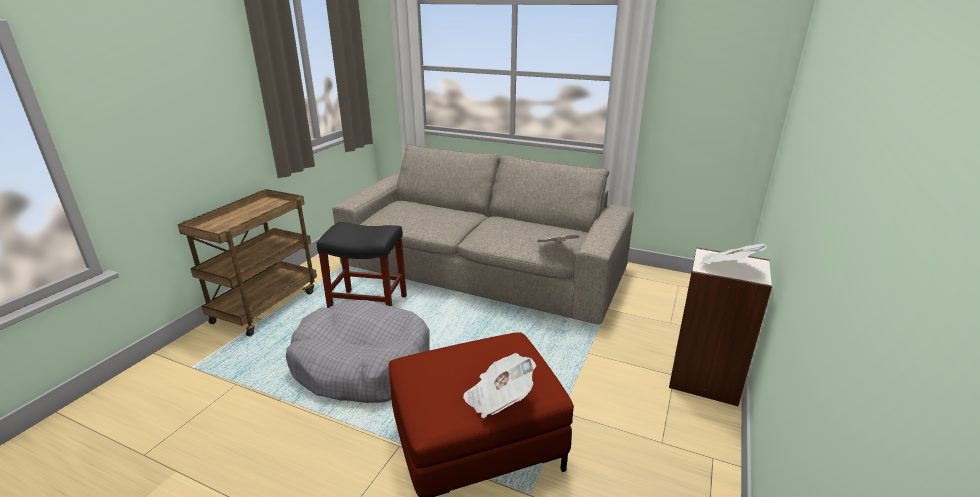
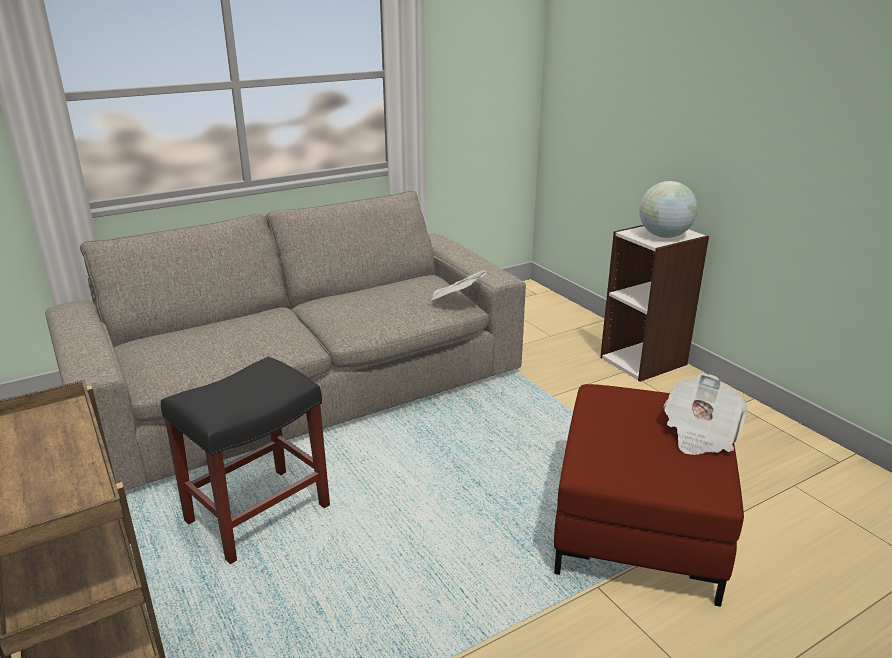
camera: 55 degrees left, 0 degrees up
grey dog bed [286,300,430,403] -> none
newspaper [700,243,767,264] -> globe [639,181,698,238]

